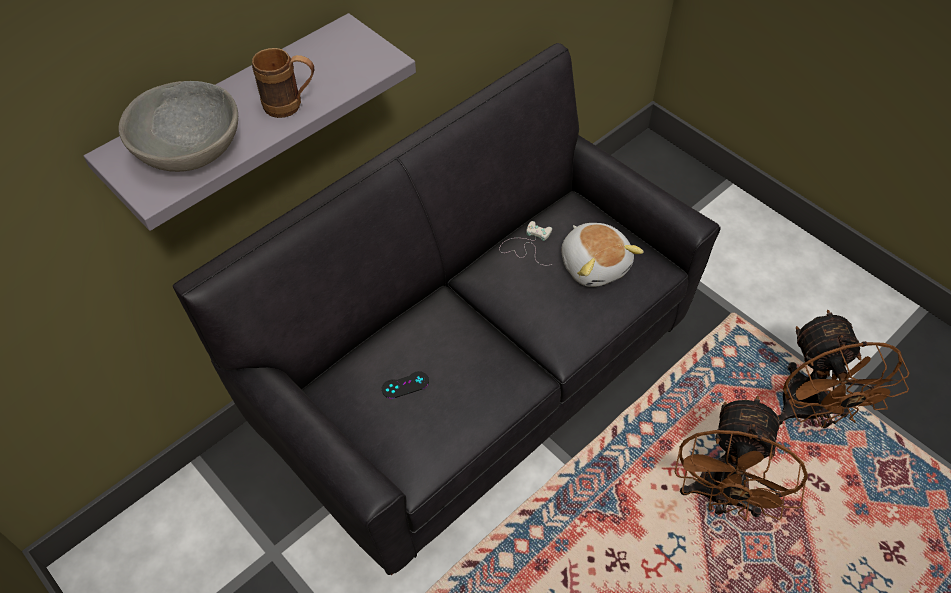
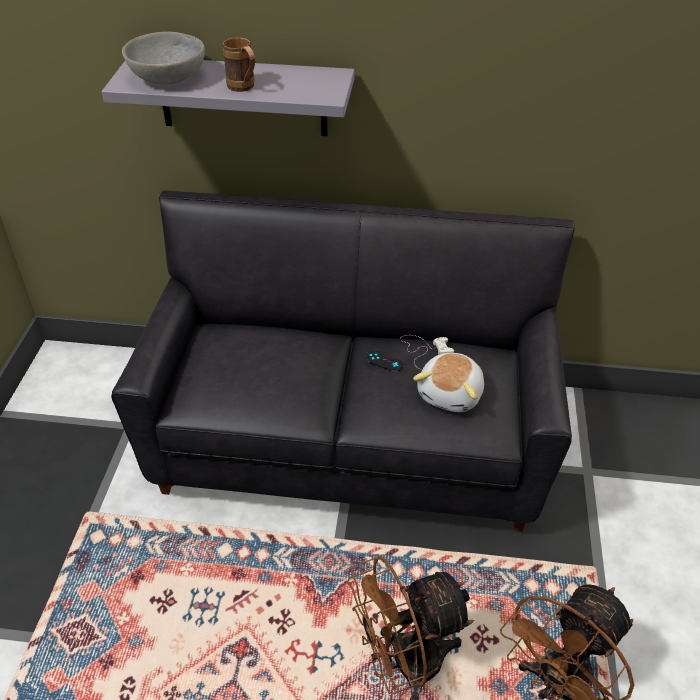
camera: 50 degrees right, 10 degrees down
black game controller [382,371,429,399] -> black game controller moved to [366,351,404,372]

